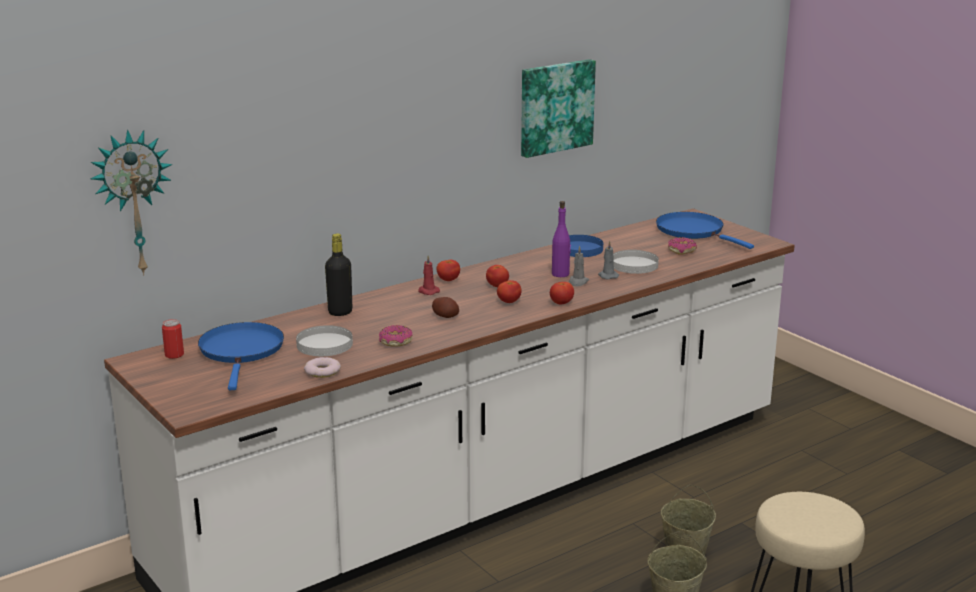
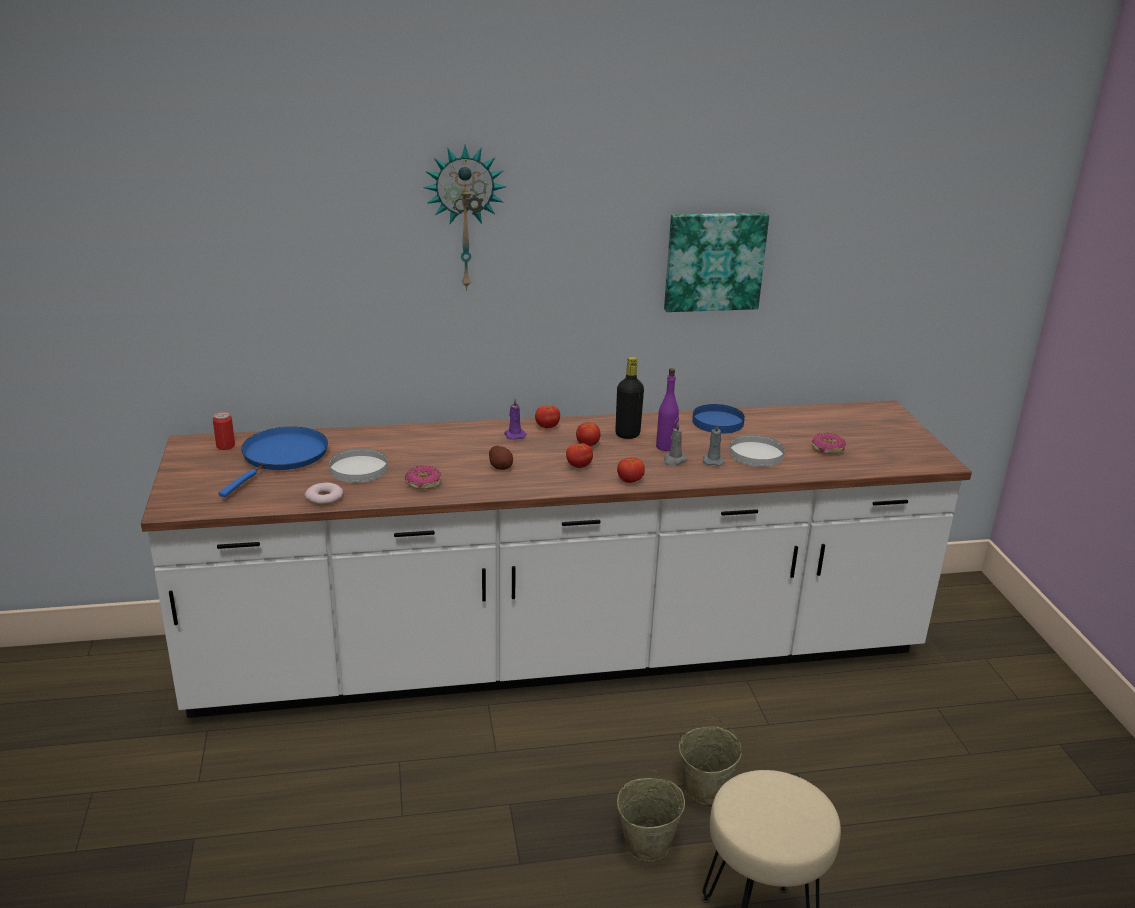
camera: 25 degrees right, 5 degrees up
wall clock [90,129,173,276] -> wall clock moved to [424,145,506,291]
black bottle [325,234,352,316] -> black bottle moved to [615,357,644,439]
red candle [418,256,440,295] -> purple candle [504,398,527,440]
blue frying pan [656,212,754,249] -> none

